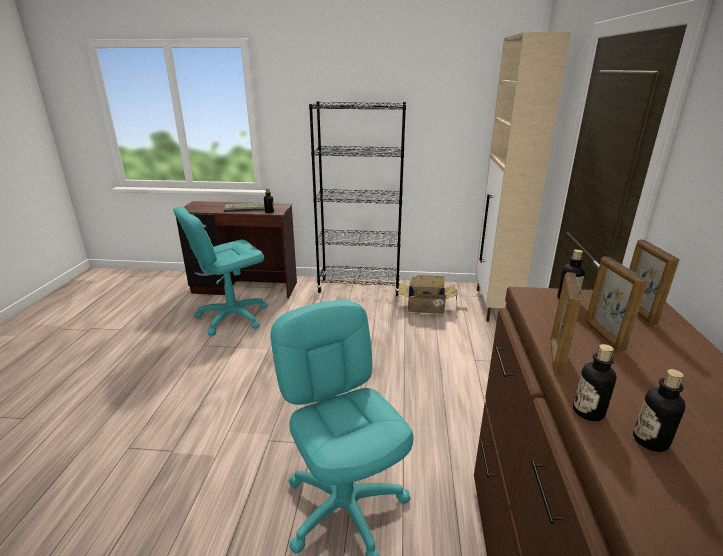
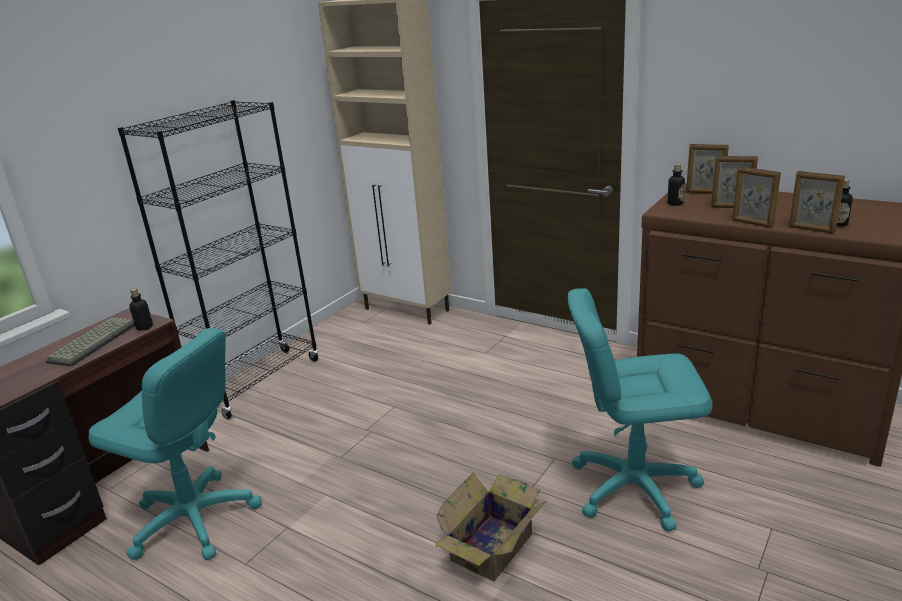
camera: 60 degrees left, 0 degrees up
turquoise office chair [173,207,268,336] -> turquoise office chair turned 60 degrees counterclockwise [89,328,262,560]
cardboard box [398,275,467,314] -> cardboard box moved to [435,473,546,581]
bottle [573,344,617,421] -> picture frame [789,171,845,234]

